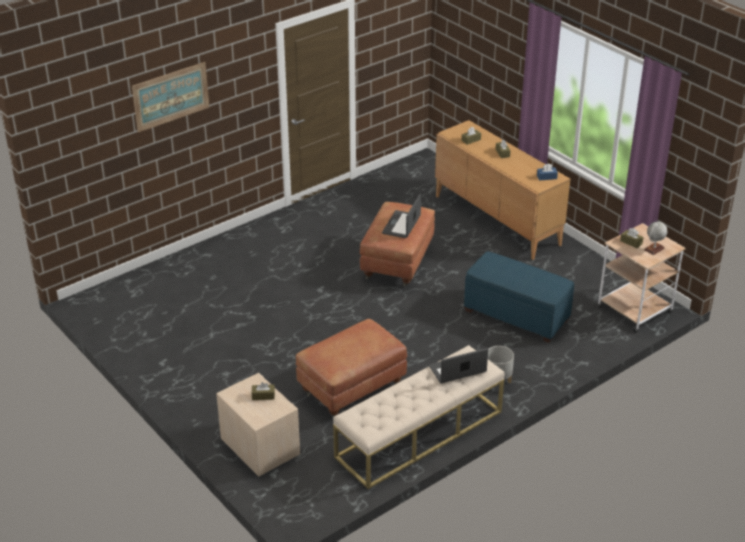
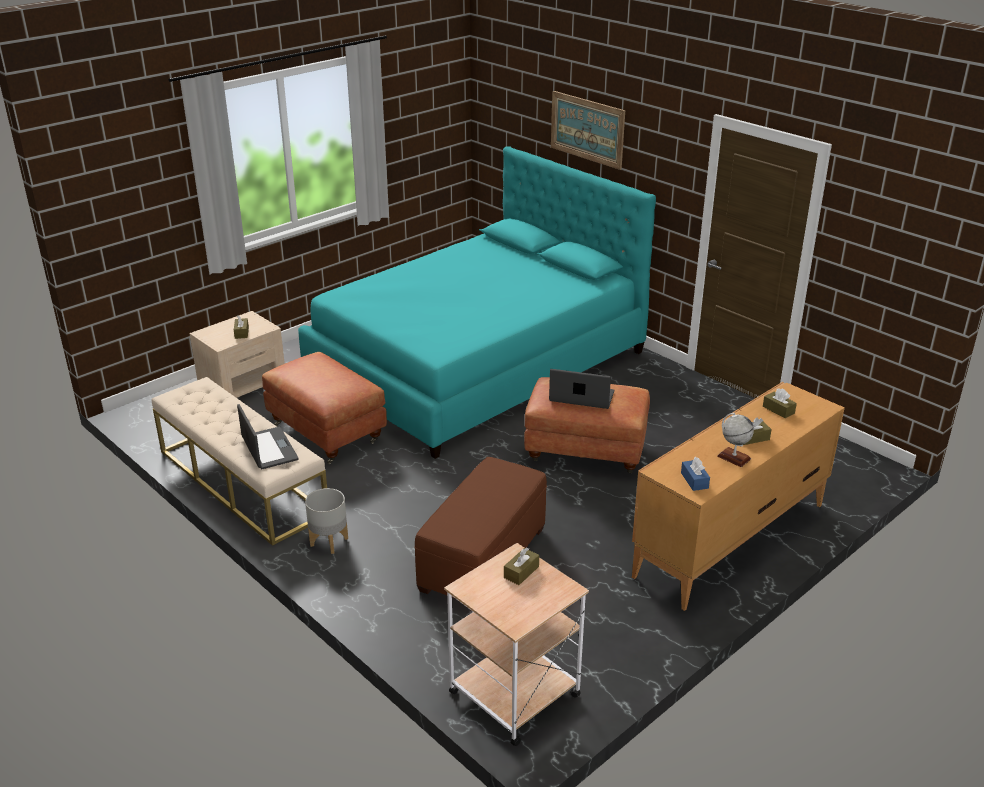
camera: 85 degrees right, 5 degrees down
blue ottoman [464,251,574,343] -> brown ottoman [414,457,547,598]
globe [644,221,667,255] -> globe moved to [717,413,754,467]
none -> turquoise bed [298,146,656,459]

